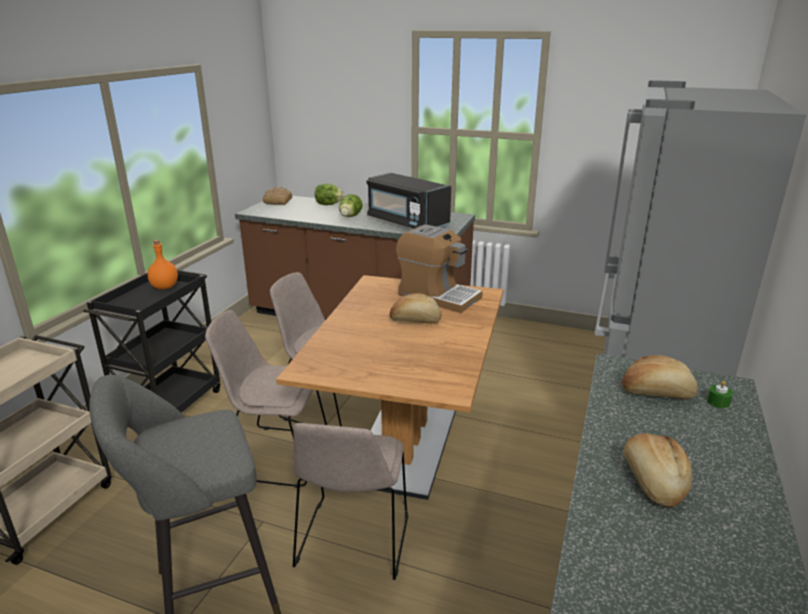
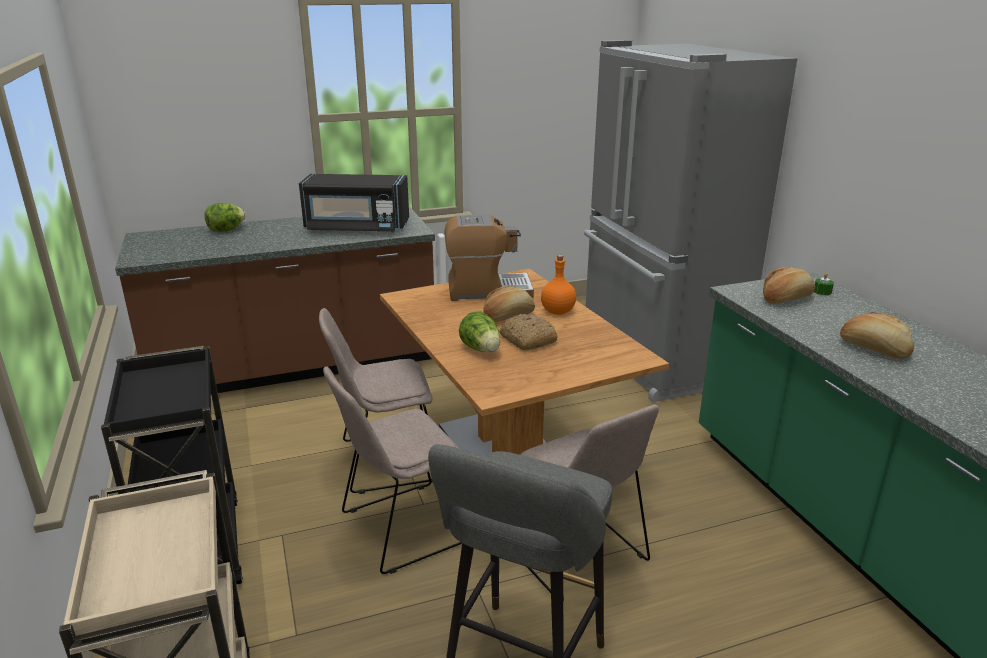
camera: 40 degrees left, 0 degrees up
orange bottle [147,240,178,289] -> orange bottle moved to [541,255,576,315]
bread [263,187,292,205] -> bread moved to [499,314,558,350]
lettuce [339,194,363,217] -> lettuce moved to [459,311,500,352]

